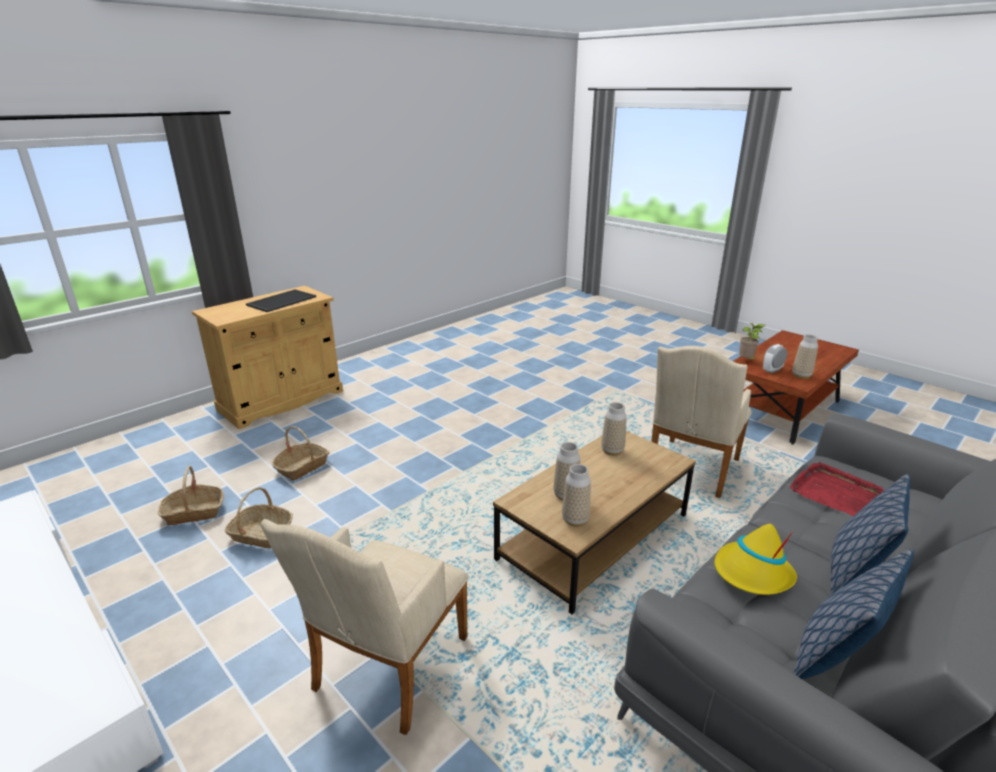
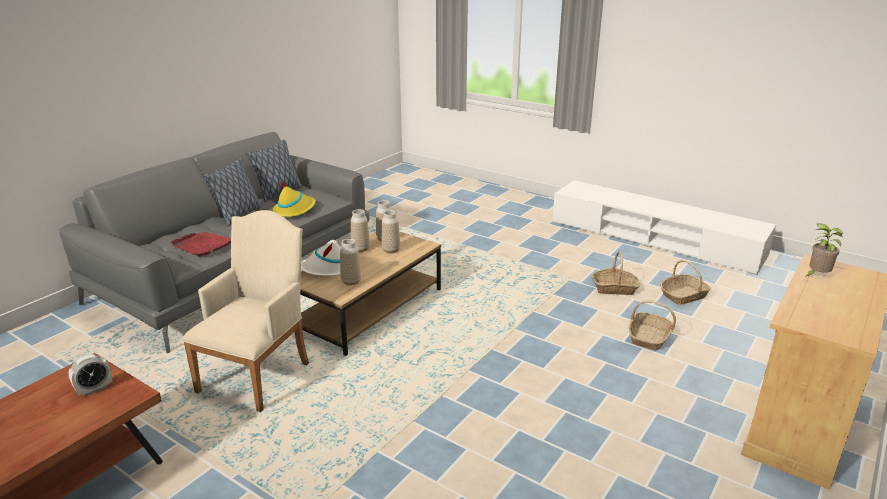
camera: 170 degrees right, 0 degrees up
tray [246,289,316,312] -> none
beige armchair [260,519,469,735] -> none
potted plant [739,323,765,359] -> potted plant moved to [805,223,843,277]
vase [792,334,818,379] -> vase moved to [351,209,370,252]
none -> white hat [301,240,341,276]

